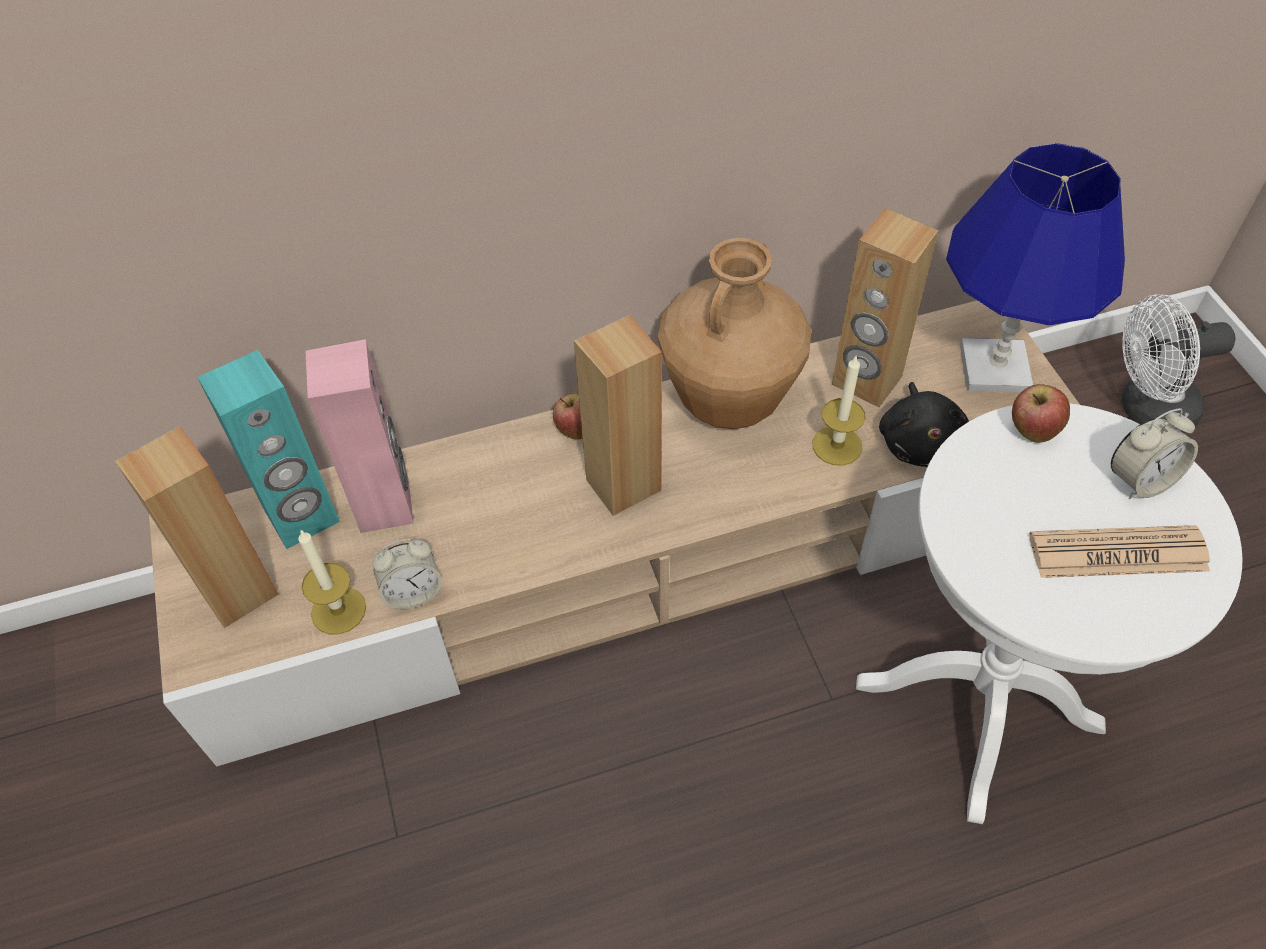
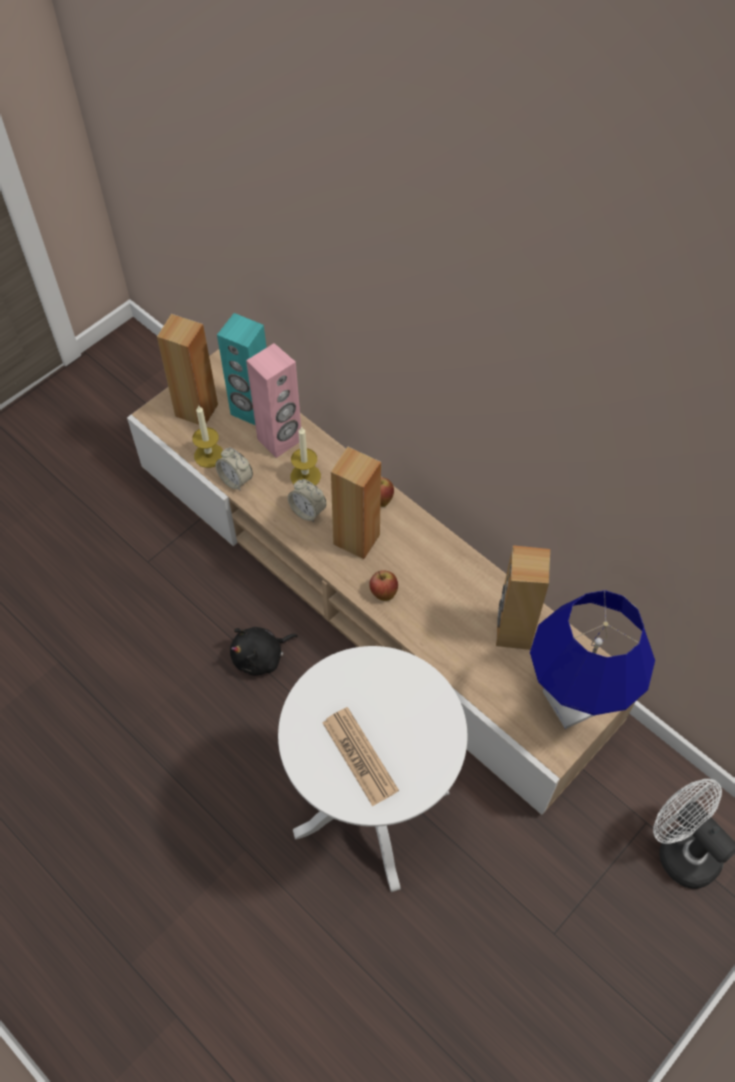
camera: 60 degrees right, 5 degrees up
brown vase [658,238,811,429] -> none
candle [813,356,866,466] -> candle moved to [291,426,321,486]
black plush toy [879,382,969,467] -> black plush toy moved to [230,627,298,676]
apple [1012,384,1070,443] -> apple moved to [369,570,398,601]
alarm clock [1111,408,1198,499] -> alarm clock moved to [288,479,326,522]

